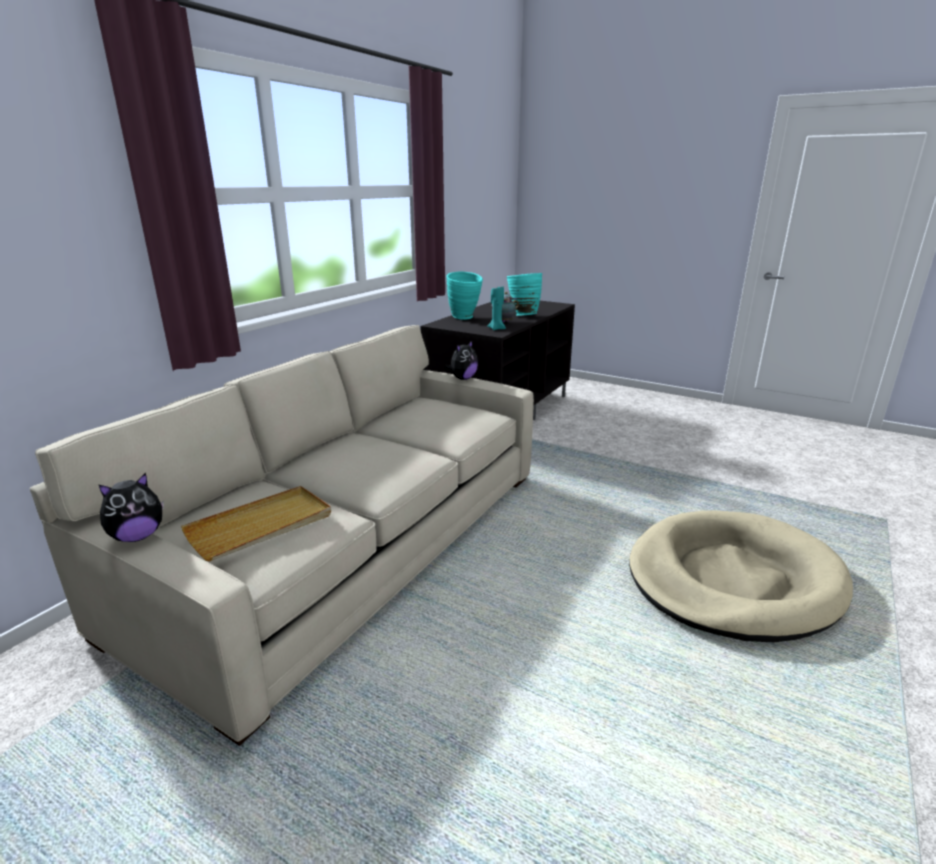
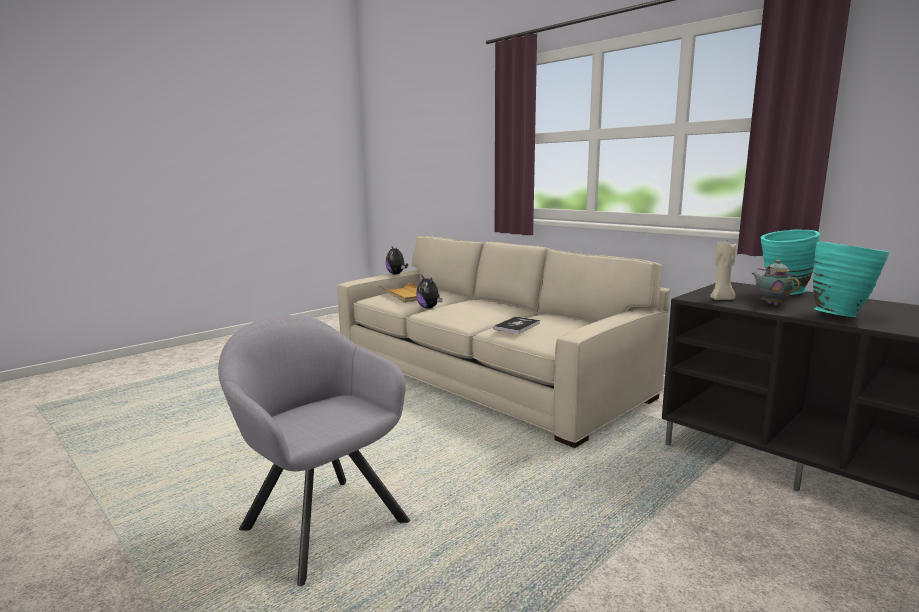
camera: 105 degrees right, 10 degrees down
plush toy [445,340,478,380] -> plush toy moved to [416,276,442,309]
turquoise candle [487,285,506,330] -> beige candle [710,241,737,300]
beige dog bed [629,510,853,642] -> grey armchair [218,315,410,586]
none -> book [493,317,540,334]

